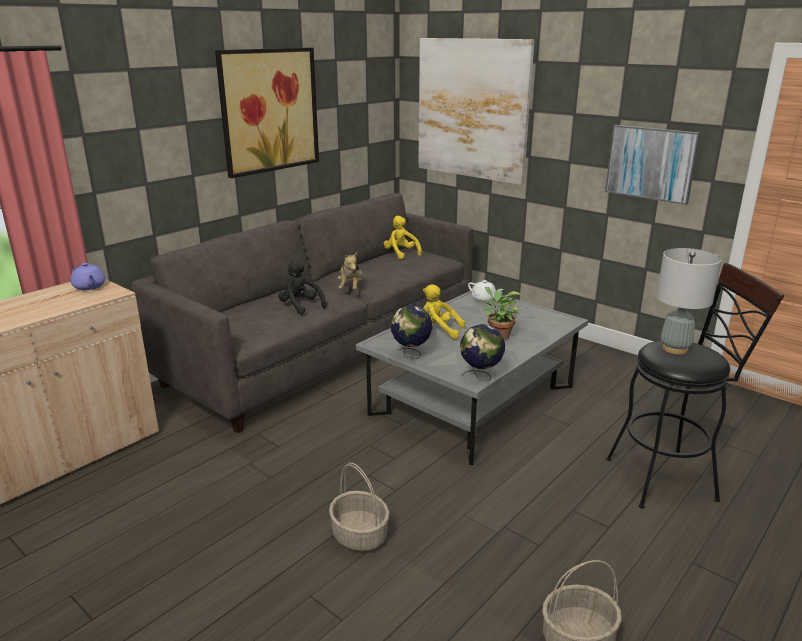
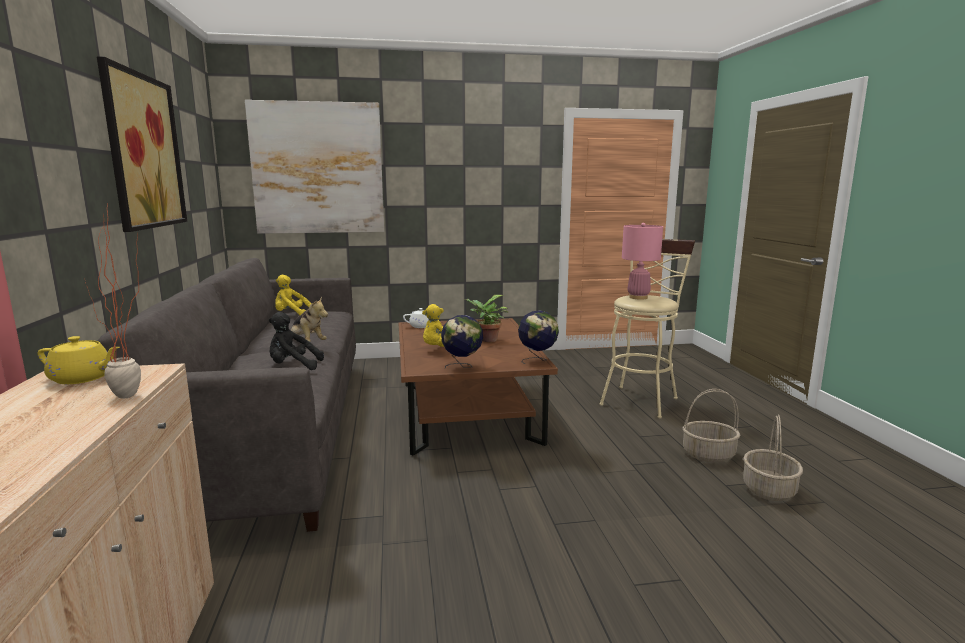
camera: 50 degrees left, 10 degrees down
purple teapot [71,263,105,290] -> yellow teapot [37,336,120,384]
basket [329,463,389,552] -> basket moved to [683,389,740,462]
grey coffee table [356,291,588,465] -> brown coffee table [399,318,558,456]
picture [605,125,701,205] -> none
black stool [606,263,785,509] -> beige stool [599,239,695,418]
grey table lamp [656,248,722,354] -> pink table lamp [622,223,663,300]
none -> potted plant [85,204,141,399]

